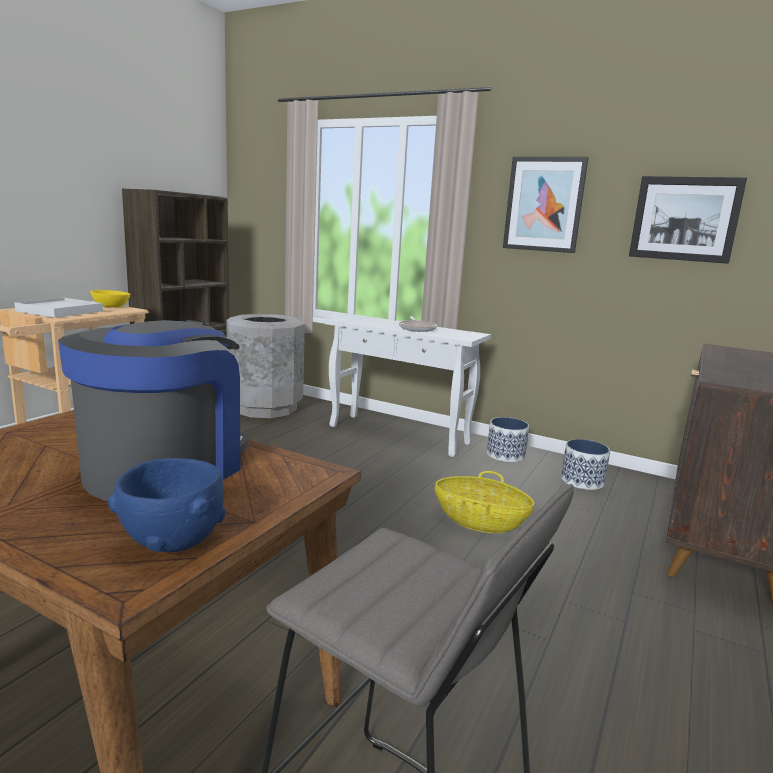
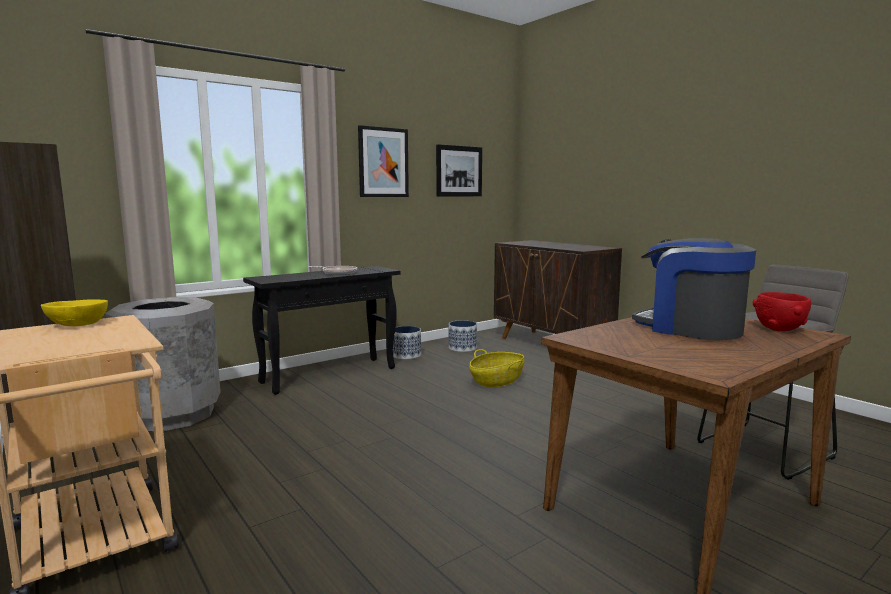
camera: 65 degrees left, 5 degrees down
white tray [14,298,103,318] -> none
blue bowl [108,458,226,552] -> red bowl [753,292,811,331]
white console table [325,314,491,457] -> black console table [243,266,400,395]

